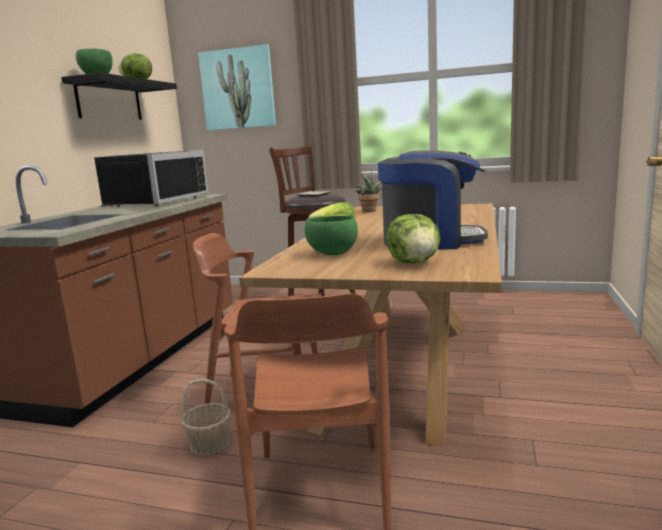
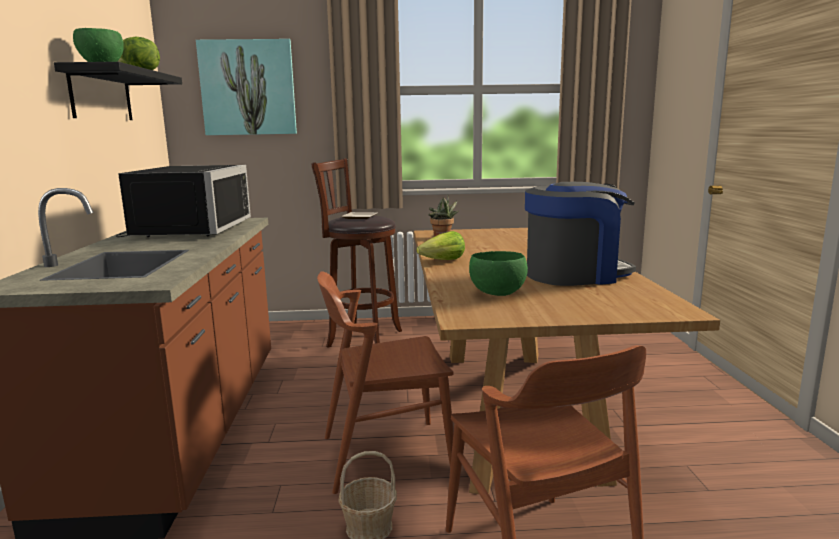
camera: 20 degrees left, 0 degrees up
lettuce [387,214,441,263] -> none

